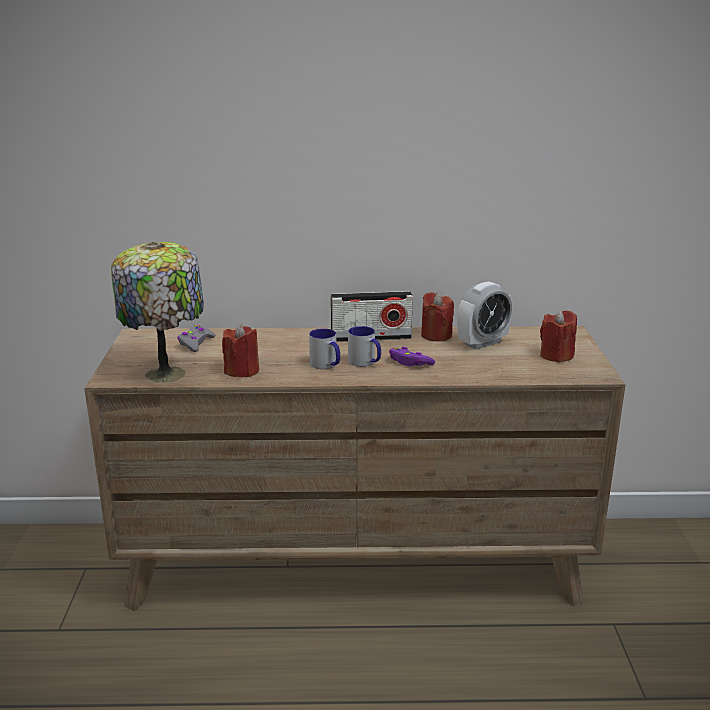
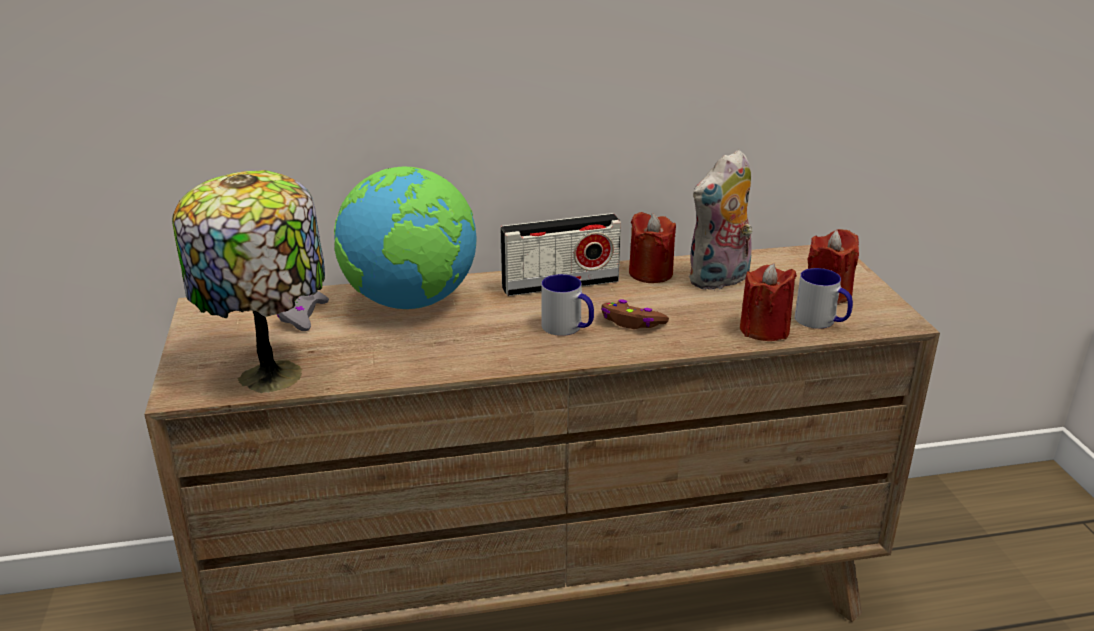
camera: 10 degrees left, 5 degrees up
red candle [222,324,259,378] -> red candle moved to [740,263,797,341]
mug [309,328,340,369] -> mug moved to [795,268,853,329]
purple game controller [389,347,435,366] -> brown game controller [601,299,669,329]
alarm clock [457,281,512,349] -> plush toy [688,150,752,291]
none -> globe [334,167,476,309]

